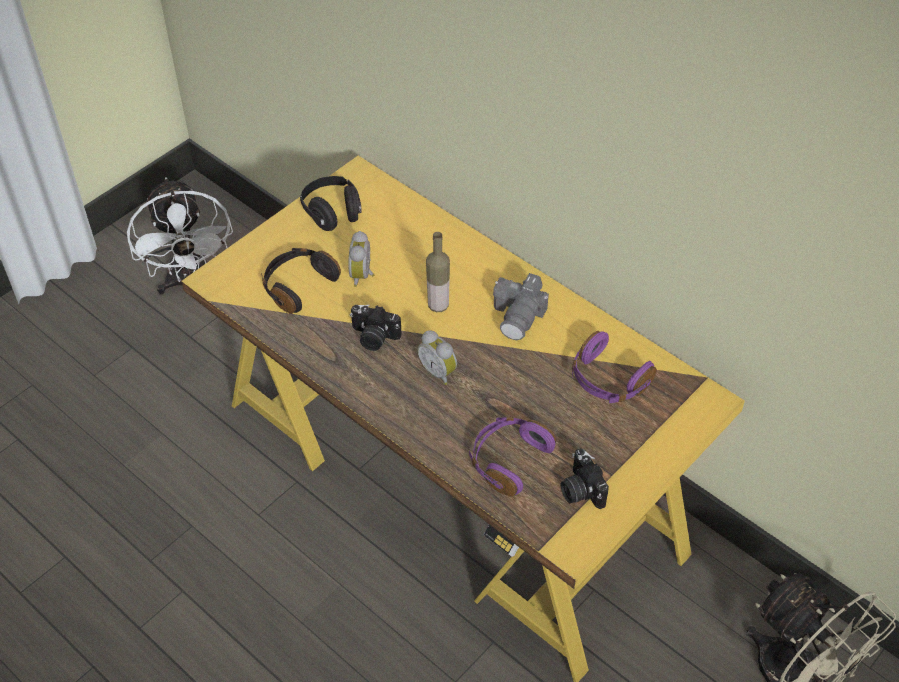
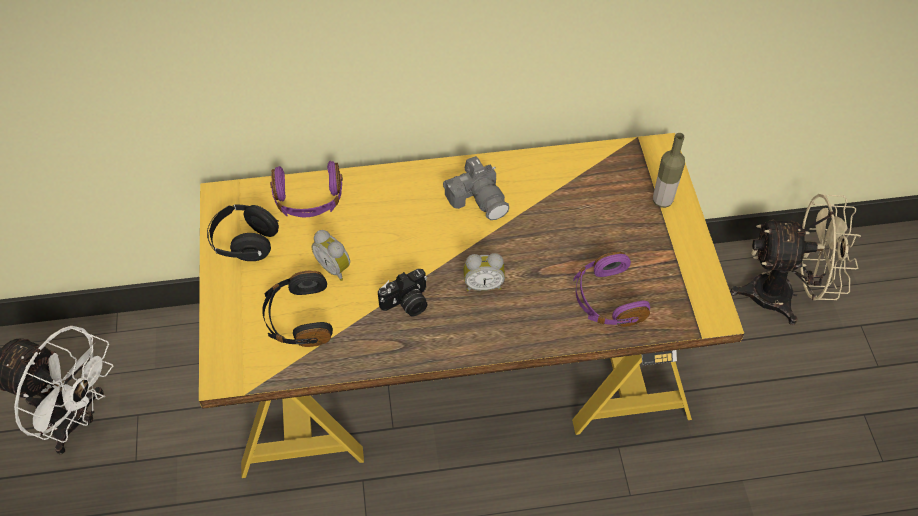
camera: 50 degrees left, 5 degrees up
bottle [426,232,450,312] -> bottle moved to [653,133,685,208]
camera [560,448,609,509] -> none
purple headphones [572,331,656,403] -> purple headphones moved to [270,161,343,217]

